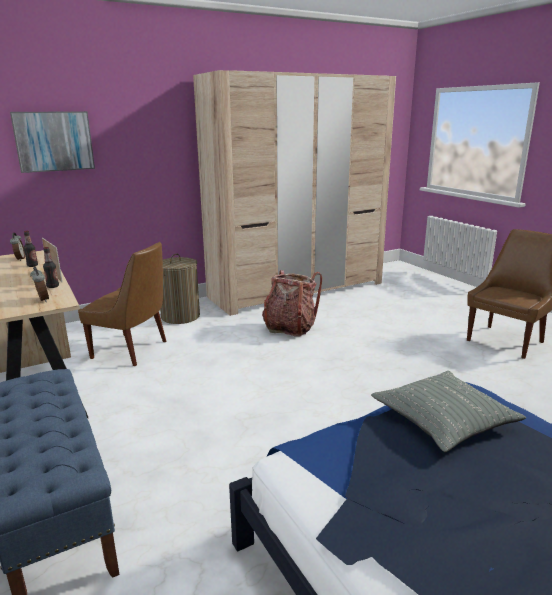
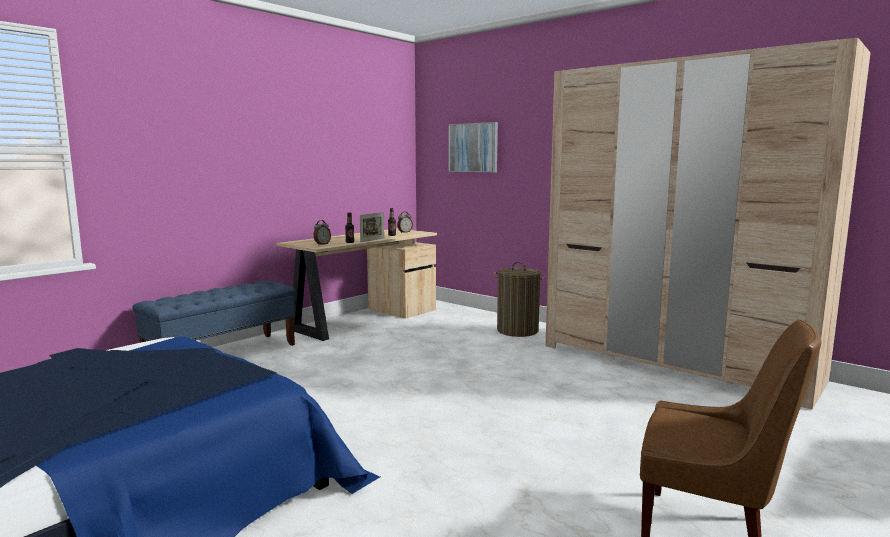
camera: 70 degrees right, 10 degrees down
brown chair [78,242,166,366] -> none
backpack [262,270,322,336] -> none
grey pillow [371,371,526,452] -> none

